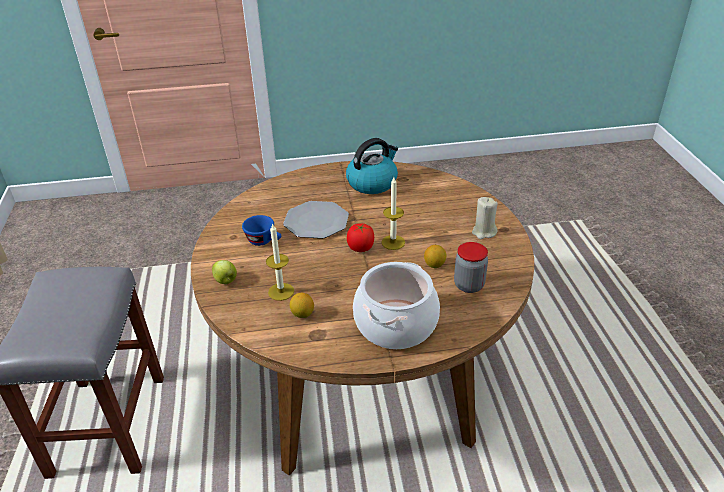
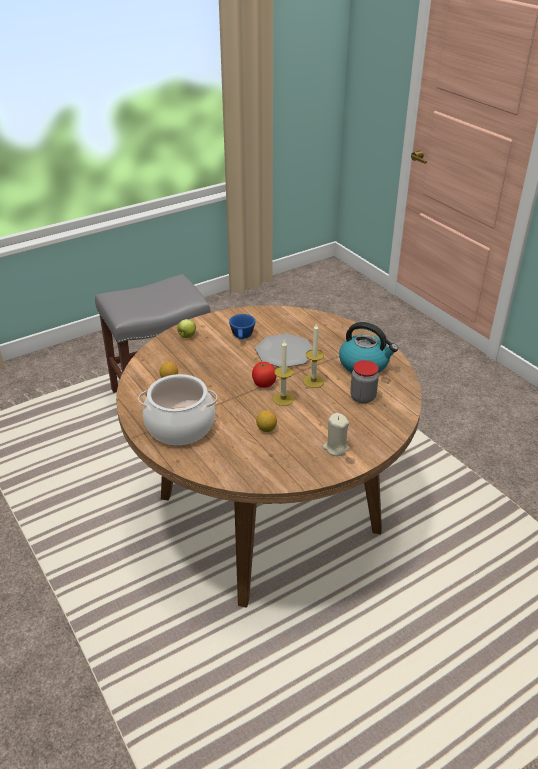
camera: 65 degrees right, 0 degrees up
candle [266,223,294,301] -> candle moved to [303,323,324,388]
jar [454,242,488,293] -> jar moved to [350,360,379,404]

